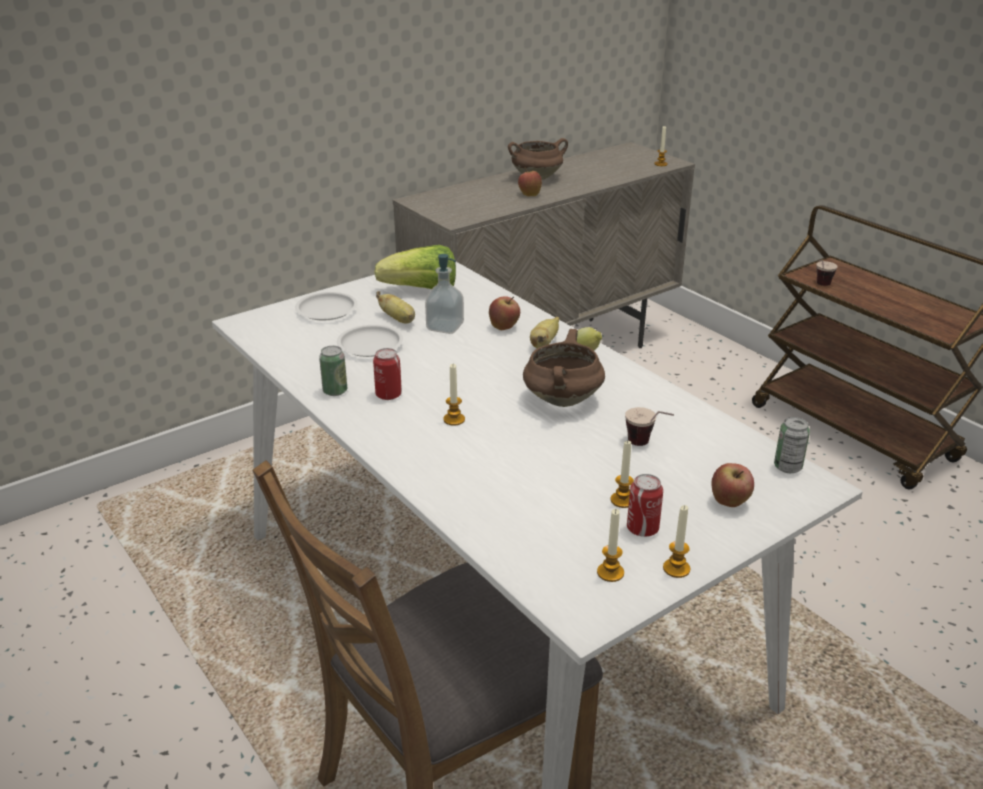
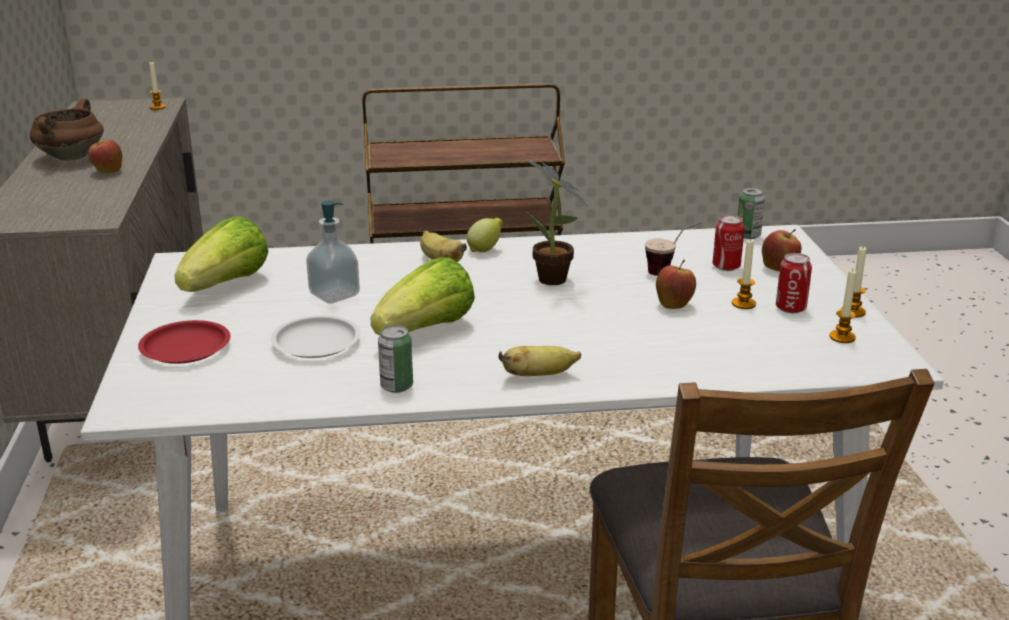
camera: 60 degrees left, 5 degrees down
white plate [295,292,357,320] -> red plate [138,320,231,364]
can [373,348,402,400] -> can moved to [712,215,745,271]
banana [376,291,415,324] -> banana moved to [498,346,581,376]
candle [443,364,465,426] -> none
apple [489,296,520,330] -> apple moved to [656,260,696,309]
brown cooking pot [523,329,605,407] -> potted plant [524,159,588,285]
cup [817,260,838,286] -> none
none -> lettuce [371,257,475,335]

